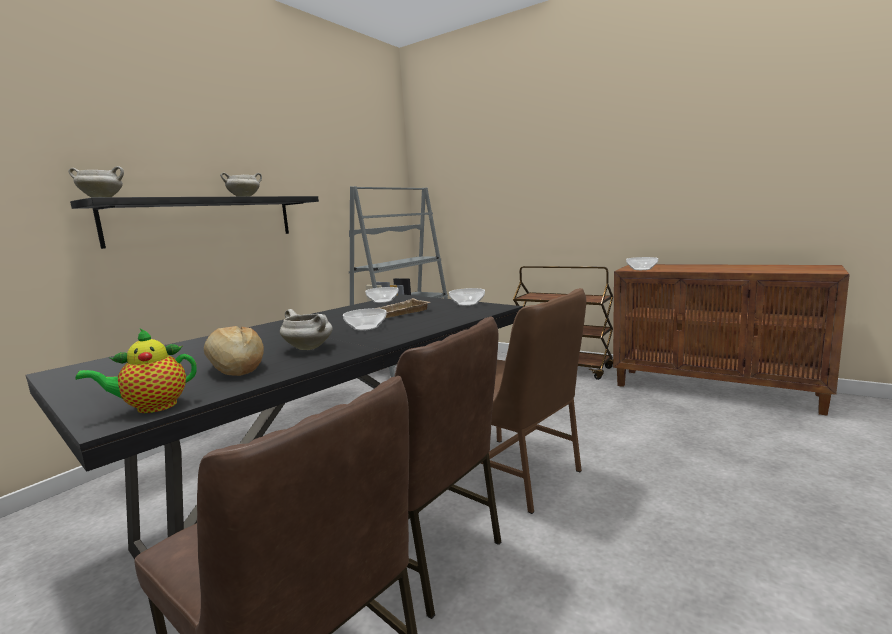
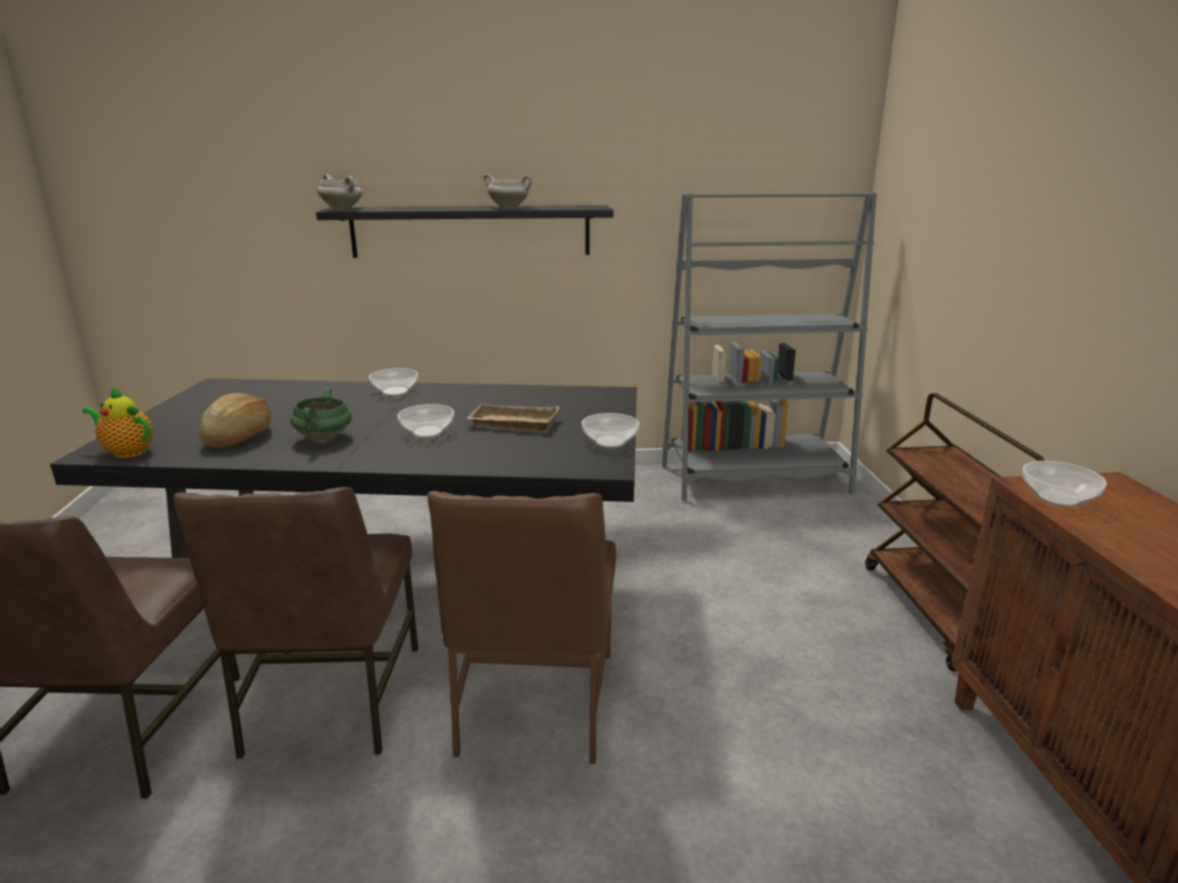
camera: 50 degrees right, 10 degrees up
white cooking pot [280,309,333,350] -> green cooking pot [290,388,352,441]
bowl [365,287,398,303] -> bowl moved to [369,368,418,395]

